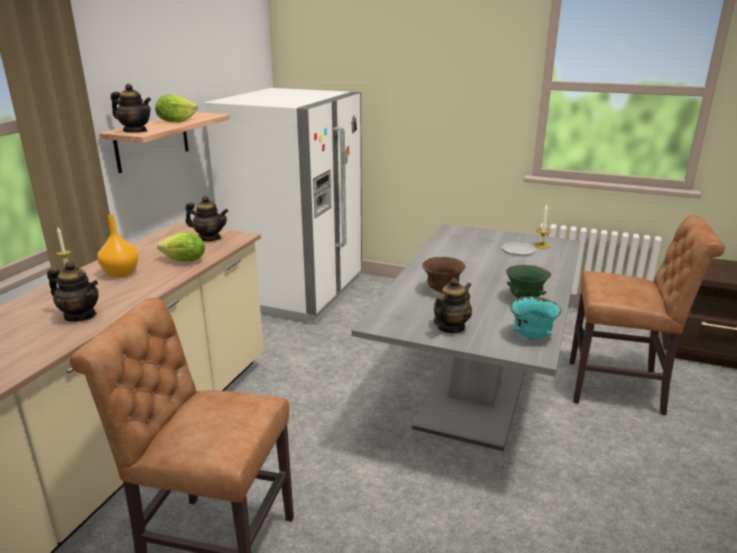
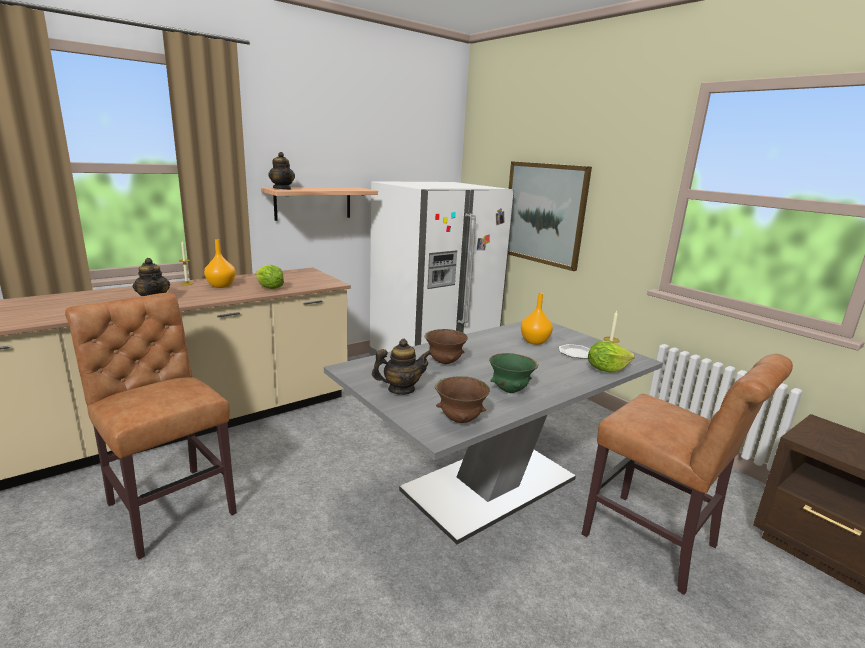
camera: 30 degrees right, 5 degrees down
lettuce [155,95,197,123] -> lettuce moved to [588,341,635,373]
teapot [186,196,229,241] -> none
turquoise bowl [509,296,561,339] -> brown bowl [435,376,490,423]
none -> picture [508,161,592,271]
none -> orange vase [521,293,553,345]

